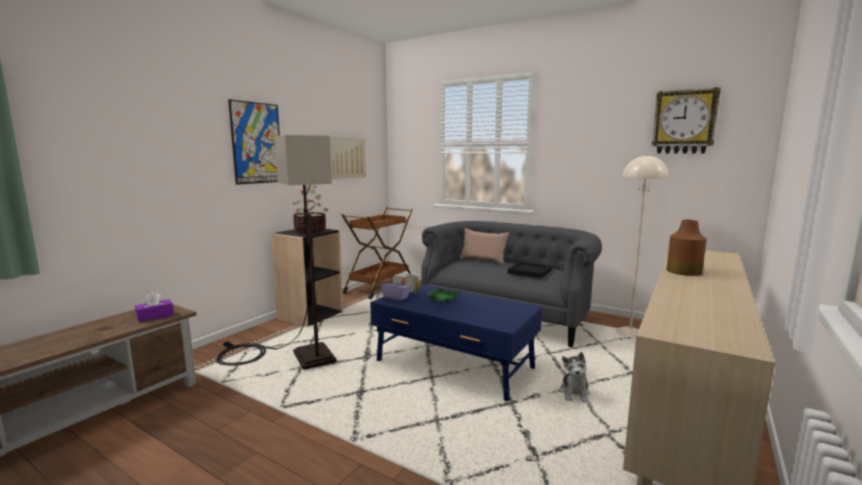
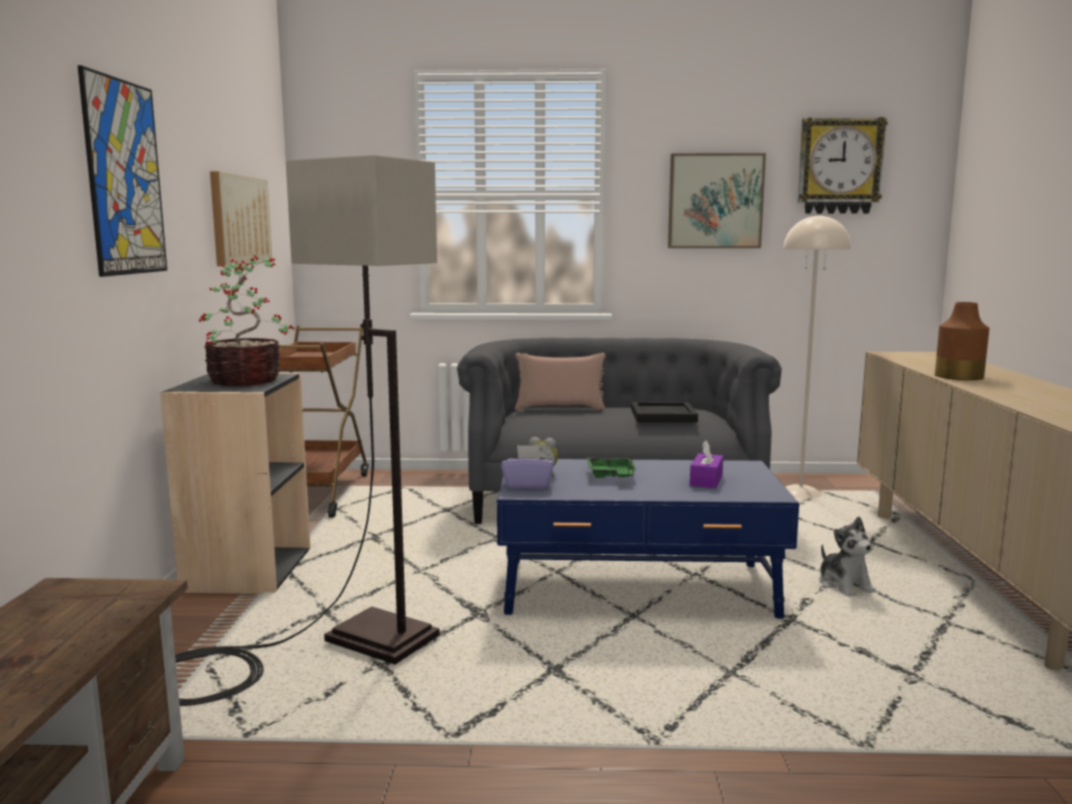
camera: 30 degrees left, 0 degrees up
purple tissue box [135,292,174,322] -> purple tissue box moved to [690,440,723,488]
none -> picture [668,153,766,248]

